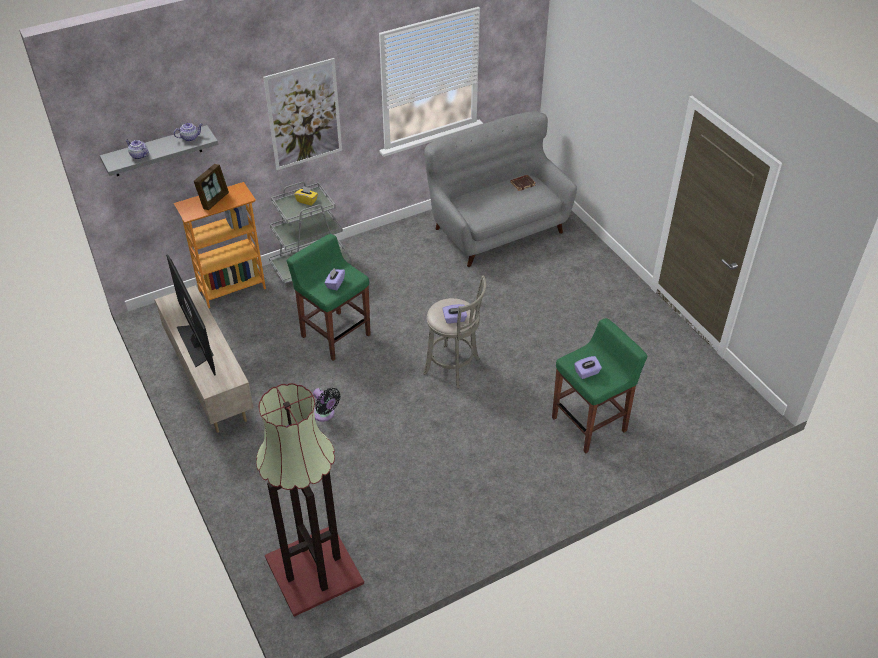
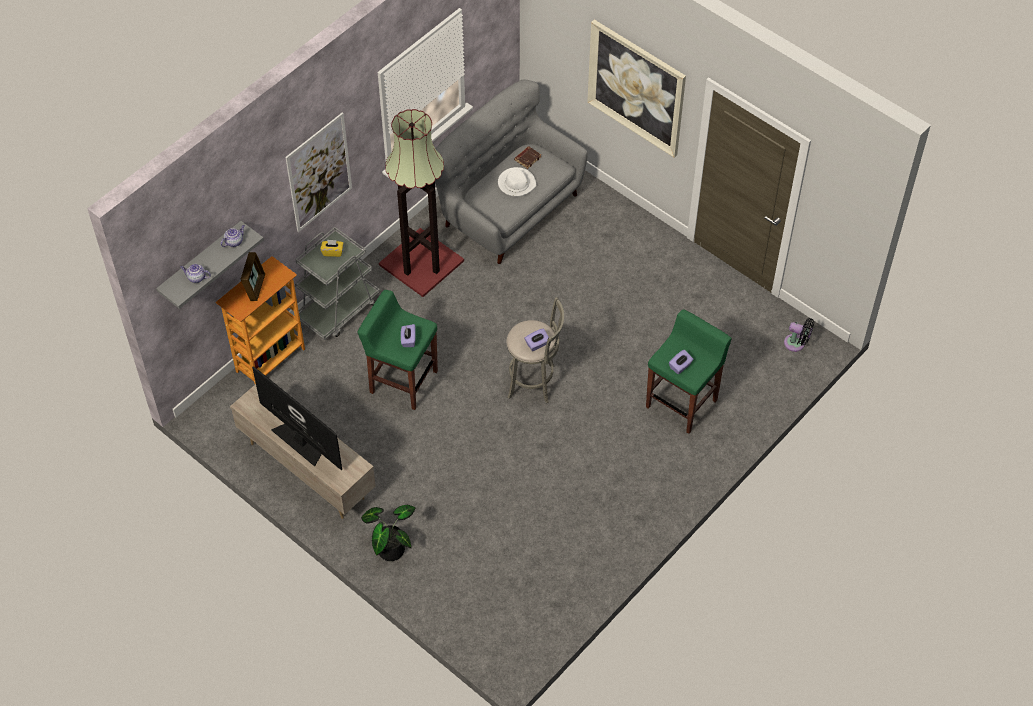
camera: 20 degrees left, 10 degrees up
floor lamp [256,383,364,617] -> floor lamp moved to [379,109,464,297]
black fan [313,388,341,422] -> black fan moved to [784,318,814,352]
none -> potted plant [361,505,415,561]
none -> white hat [498,167,536,197]
none -> picture [587,19,686,158]

